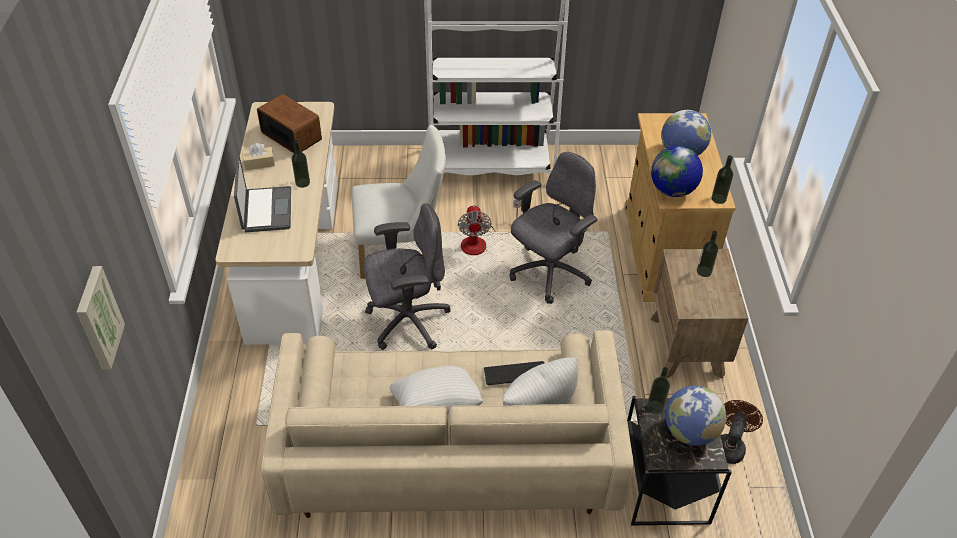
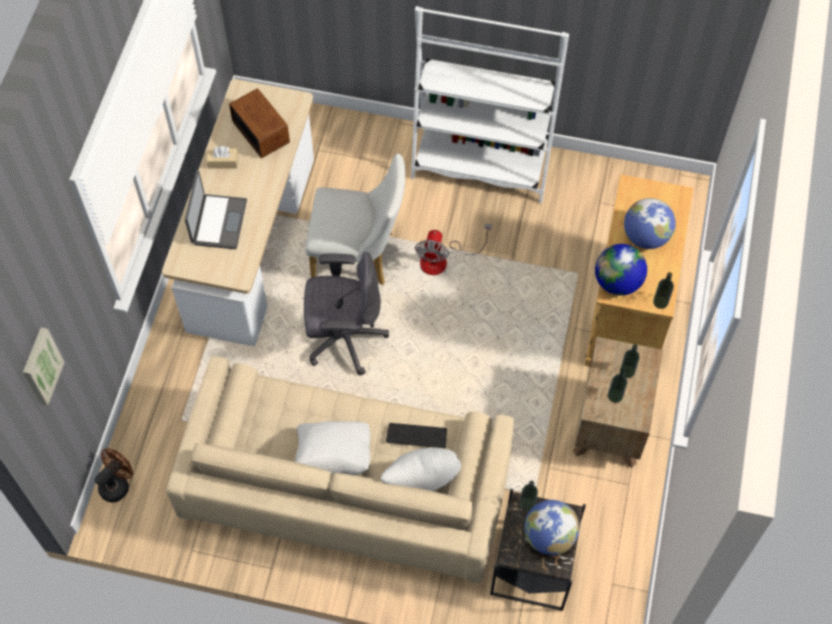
camera: 15 degrees right, 15 degrees up
bottle [292,140,310,188] -> bottle moved to [608,369,627,403]
grey office chair [510,152,598,304] -> none
brown fan [720,400,763,464] -> brown fan moved to [94,448,133,502]

